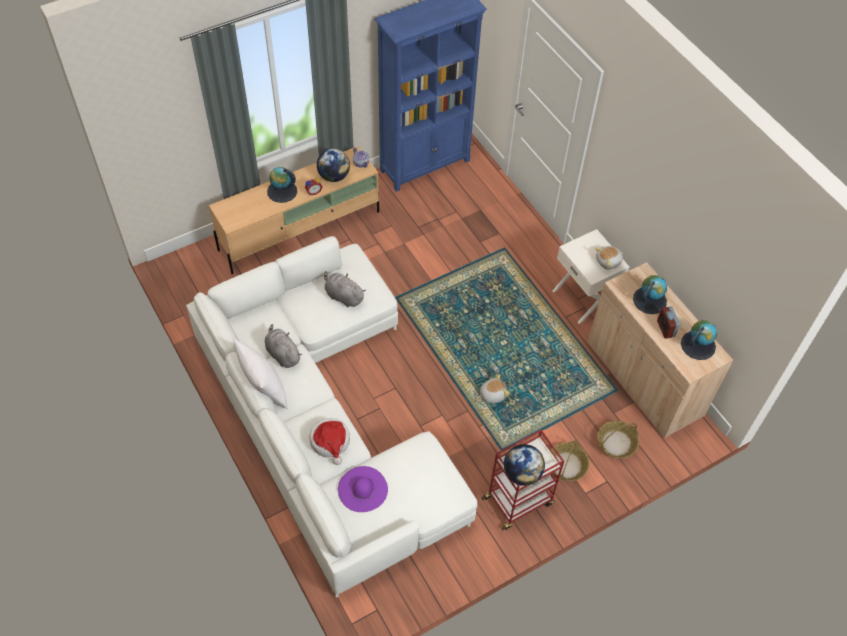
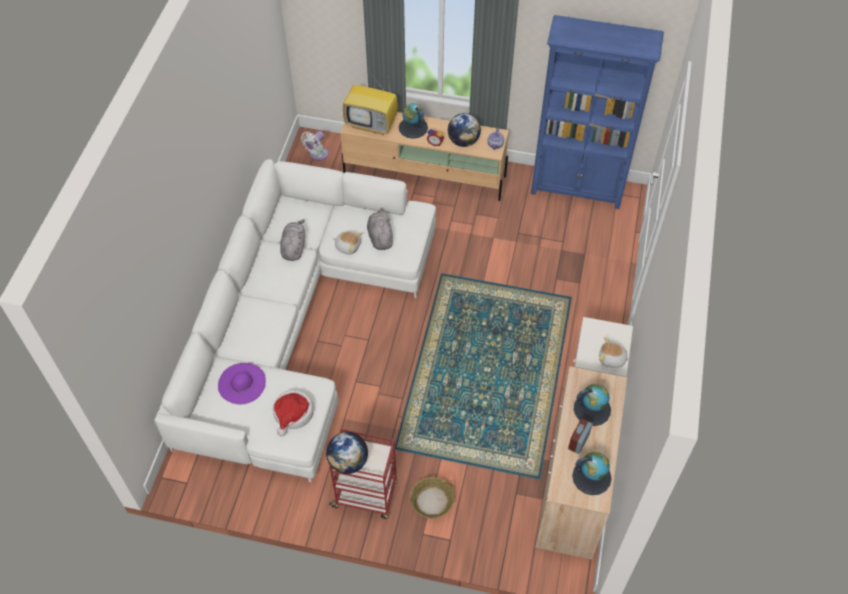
camera: 45 degrees right, 0 degrees up
white pillow [234,339,288,409] -> none
hat [309,418,350,465] -> hat moved to [273,390,314,436]
plush toy [478,374,509,403] -> plush toy moved to [333,231,363,255]
basket [597,421,639,458] -> none
none -> white fan [301,131,329,161]
none -> television [343,73,398,135]

